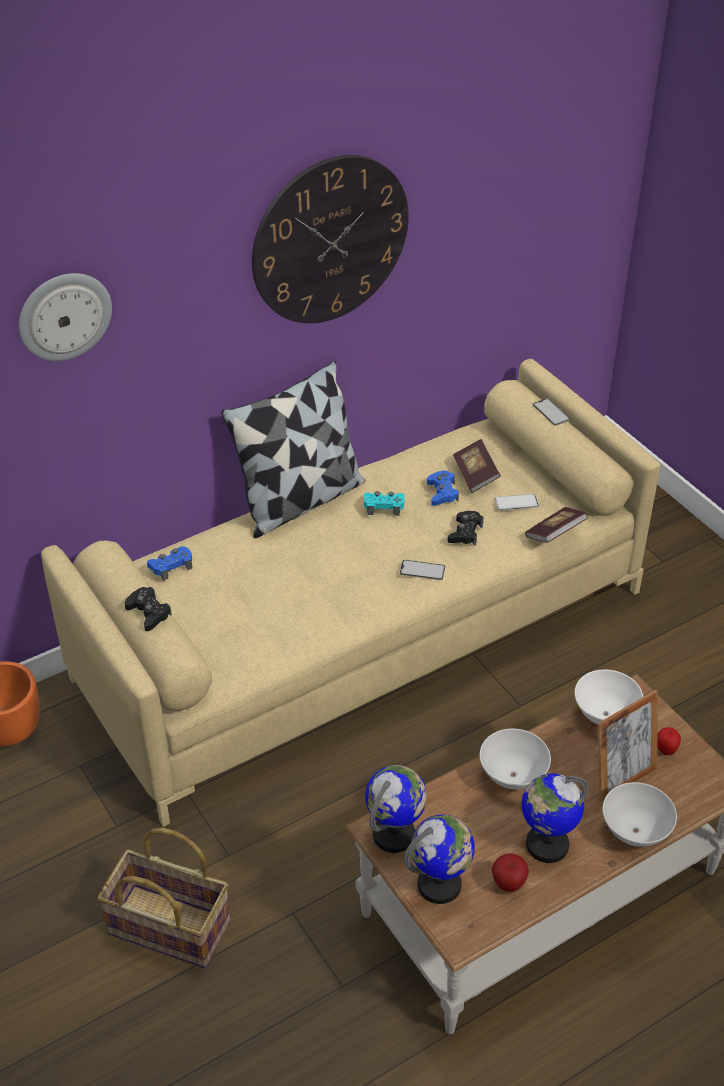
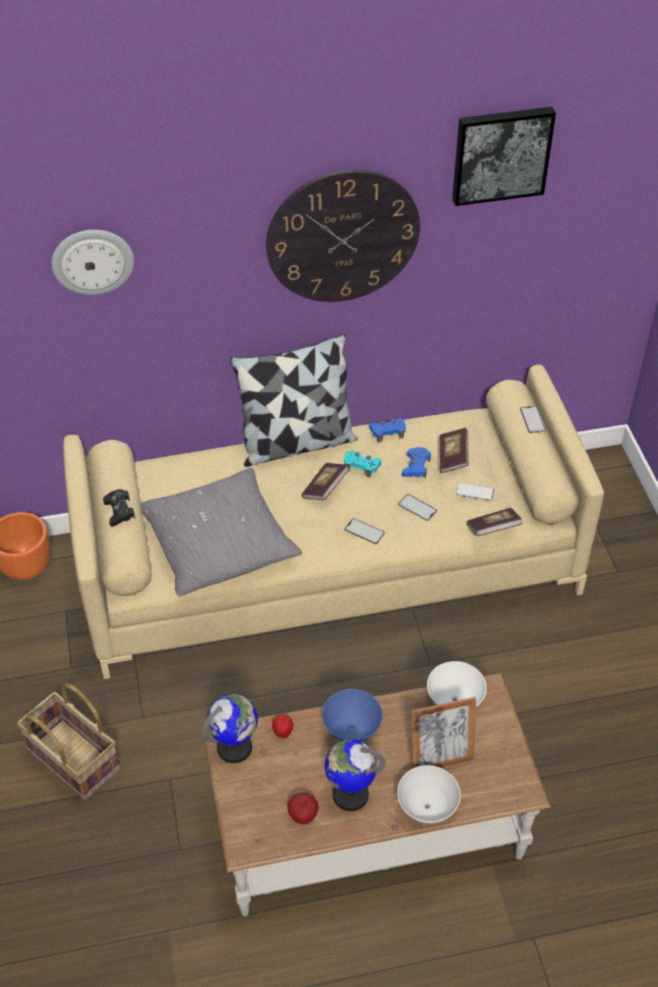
camera: 20 degrees right, 5 degrees up
blue game controller [147,546,192,581] -> blue game controller moved to [369,418,406,442]
globe [404,815,475,904] -> none
black game controller [448,511,484,545] -> phone [398,494,437,521]
white bowl [480,729,551,790] -> blue bowl [322,689,383,741]
apple [657,727,681,755] -> apple moved to [272,715,293,738]
none -> grey pillow [140,468,302,596]
none -> book [301,463,349,500]
none -> picture [452,107,556,206]

